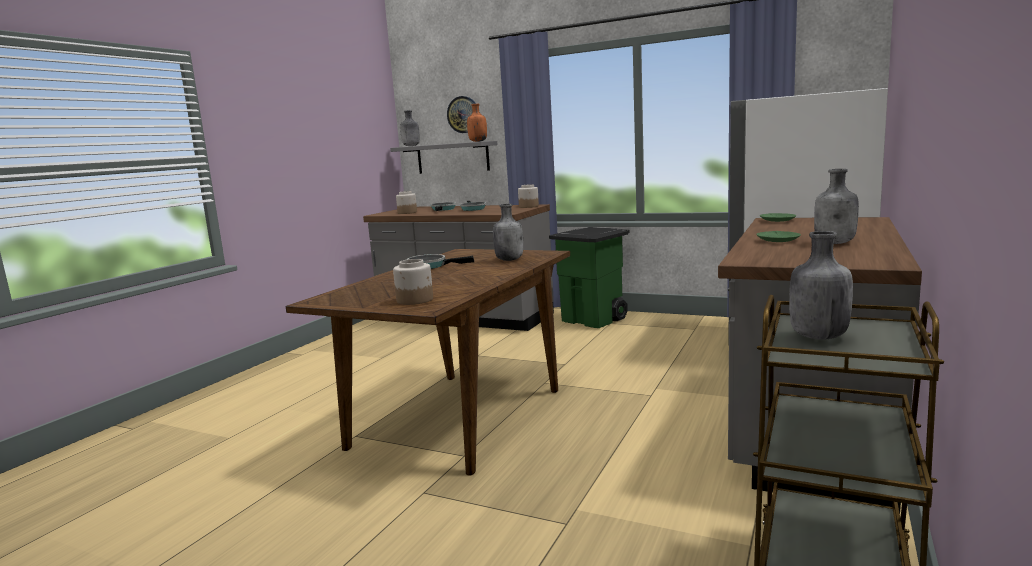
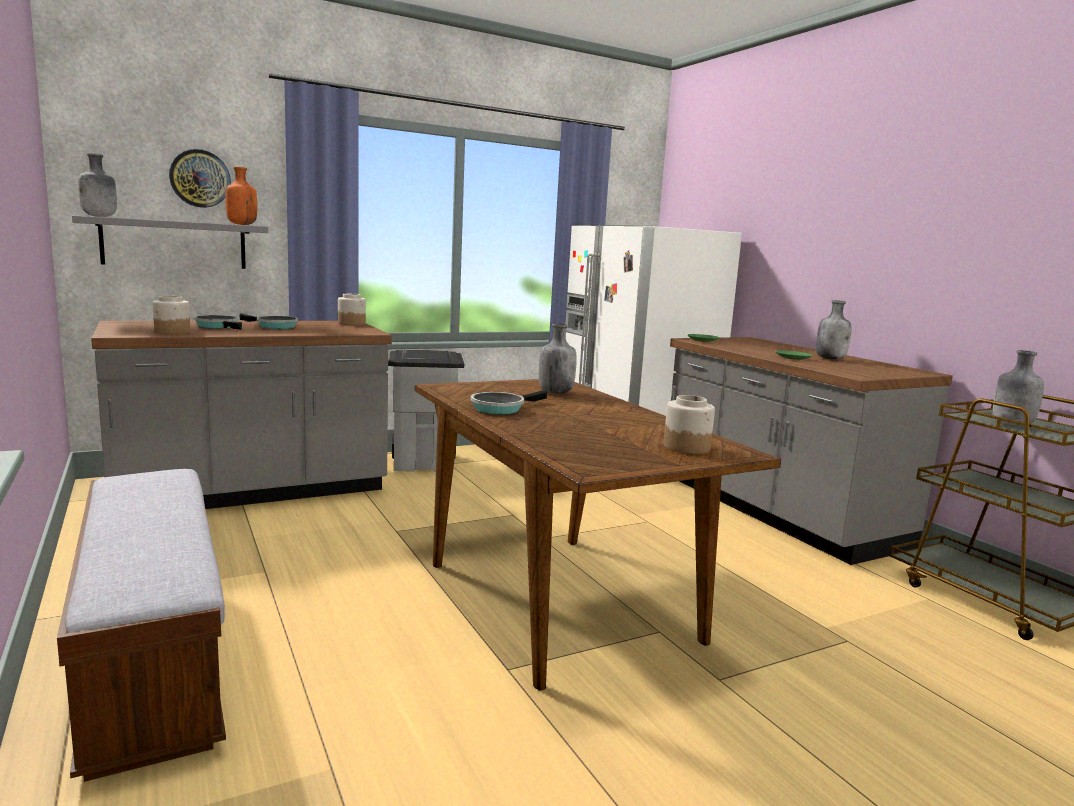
camera: 55 degrees left, 0 degrees up
green trash can [549,227,630,328] -> grey trash can [388,349,464,471]
none -> bench [57,469,226,782]

